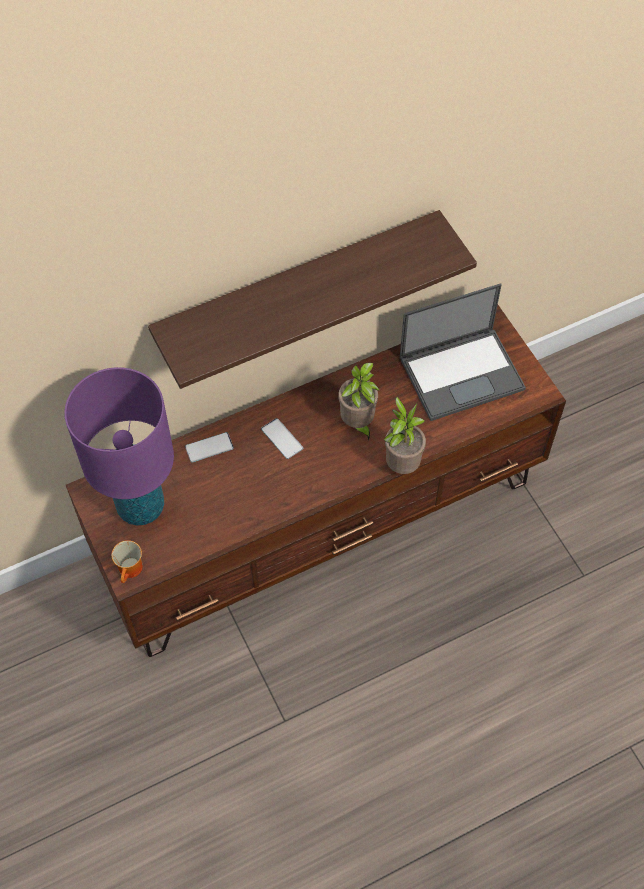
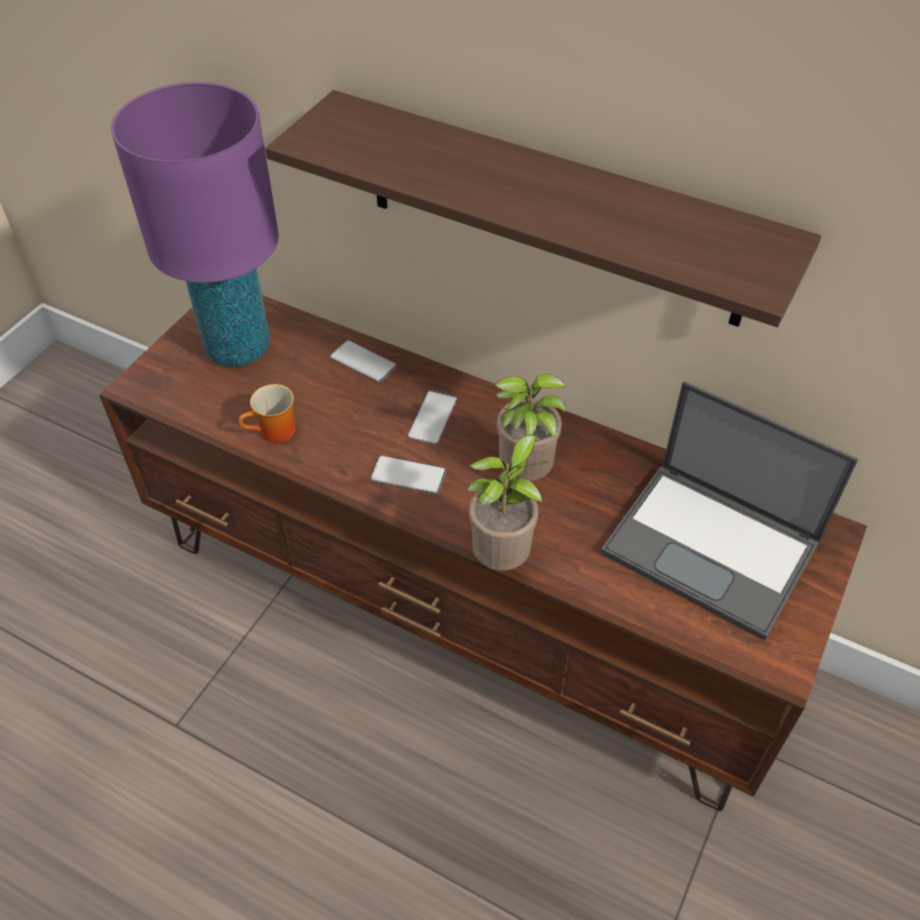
camera: 55 degrees right, 10 degrees down
mug [111,540,142,583] -> mug moved to [238,384,295,443]
none -> phone [371,456,446,494]

